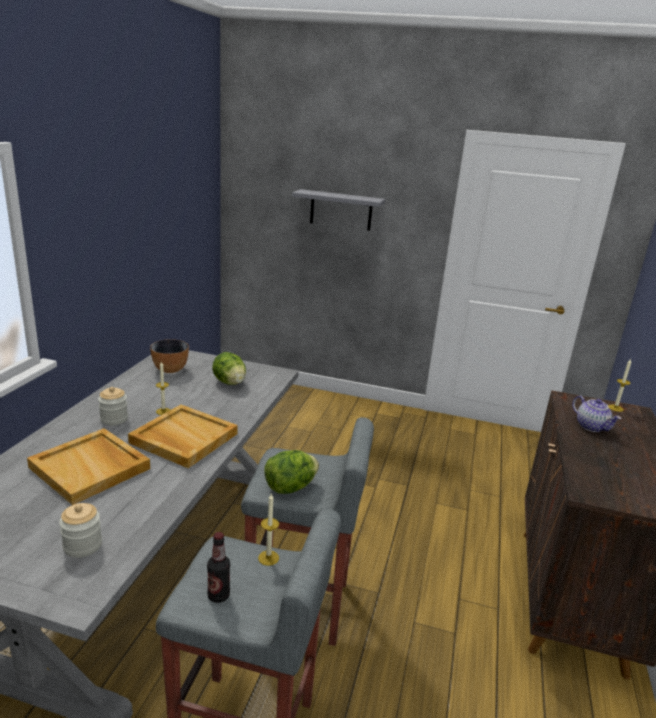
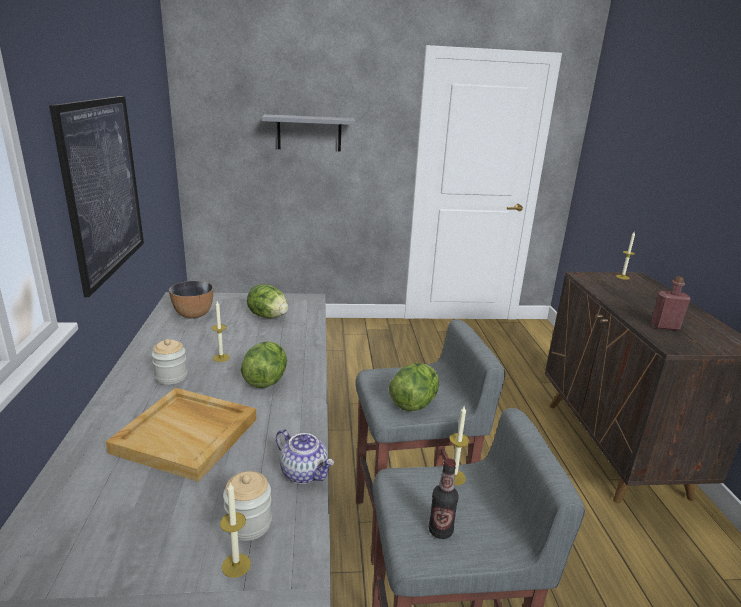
camera: 20 degrees left, 0 degrees up
beige tray [128,405,238,468] -> lettuce [241,341,287,388]
teapot [572,395,621,432] -> teapot moved to [276,429,334,484]
none -> picture [49,96,144,297]
none -> candle [220,483,251,578]
none -> red bottle [651,276,691,330]

